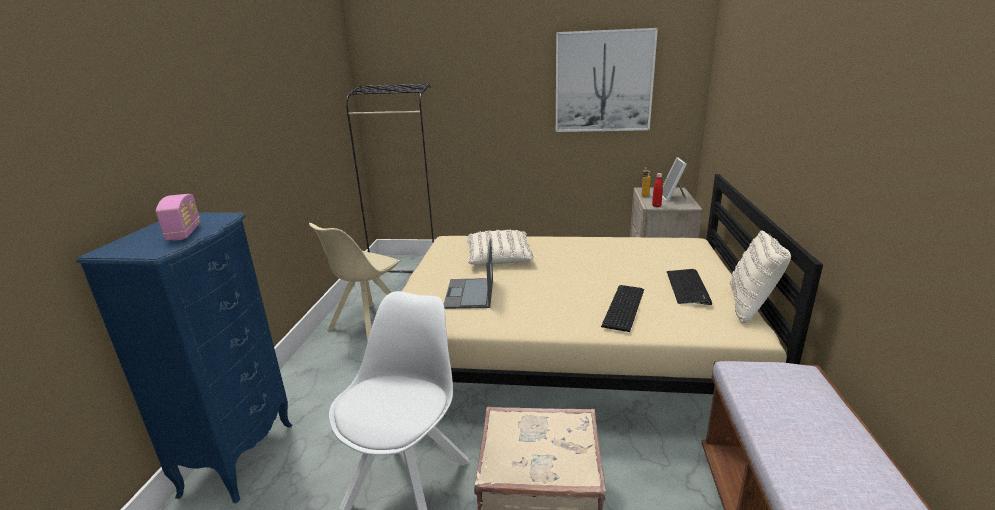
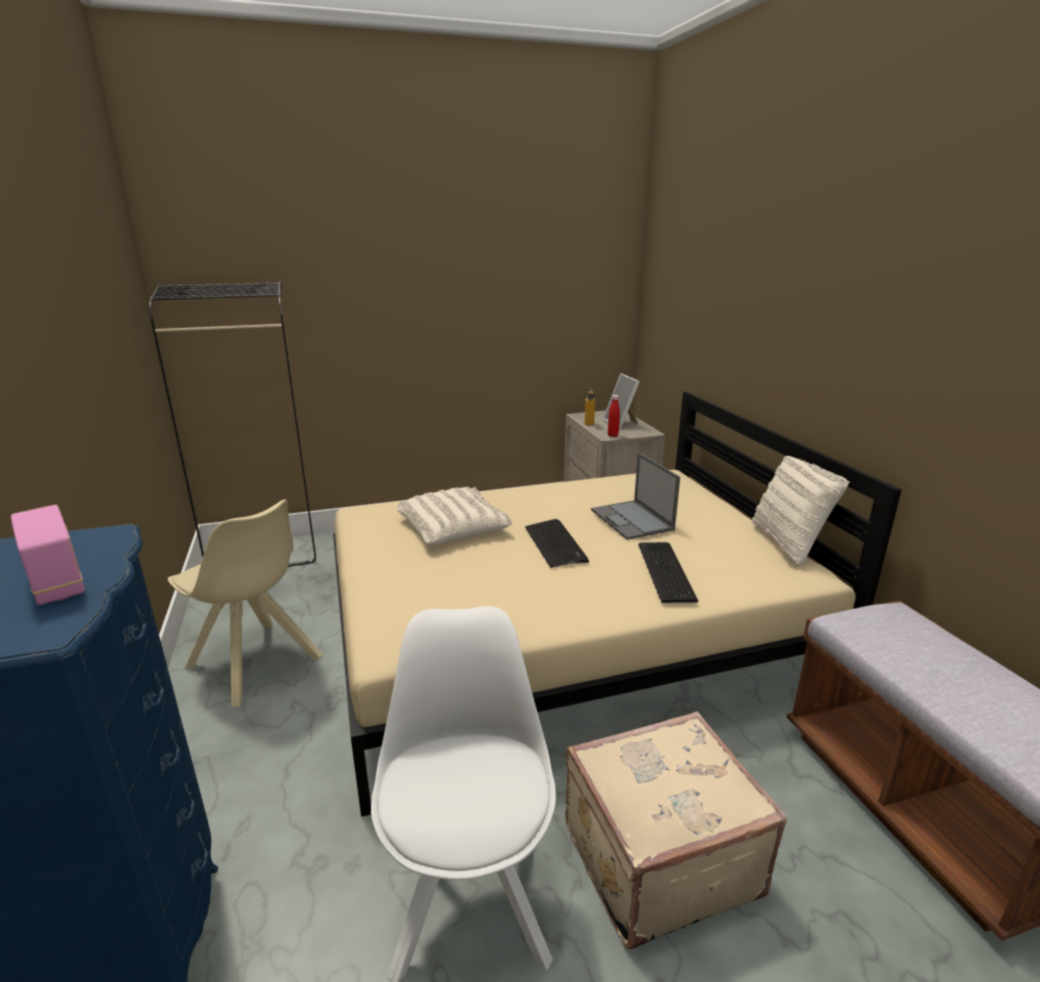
camera: 25 degrees left, 0 degrees up
beige chair [309,223,401,342] -> beige chair turned 60 degrees counterclockwise [168,500,322,707]
laptop [444,239,493,309] -> laptop moved to [591,453,680,540]
picture [556,28,658,132] -> none
keyboard [667,269,712,305] -> keyboard moved to [525,519,589,568]

